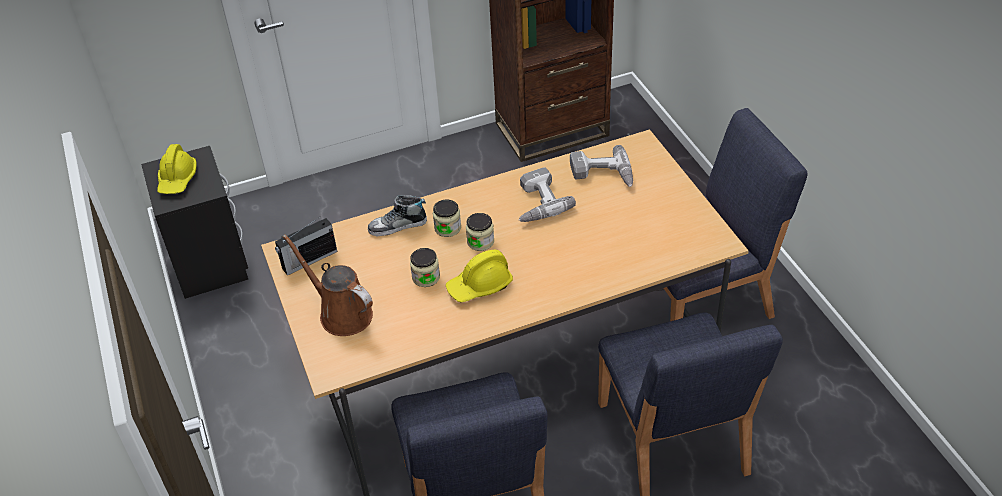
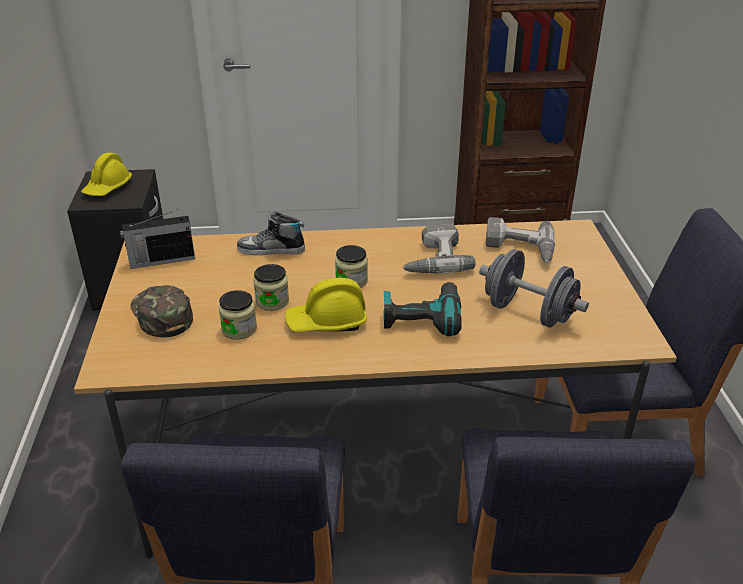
camera: 15 degrees right, 10 degrees down
brown watering can [283,234,373,336] -> green cap [130,285,193,337]
jar [433,200,461,237] -> jar moved to [219,290,257,340]
none -> power drill [383,282,462,337]
none -> grey dumbbell [479,249,589,328]

